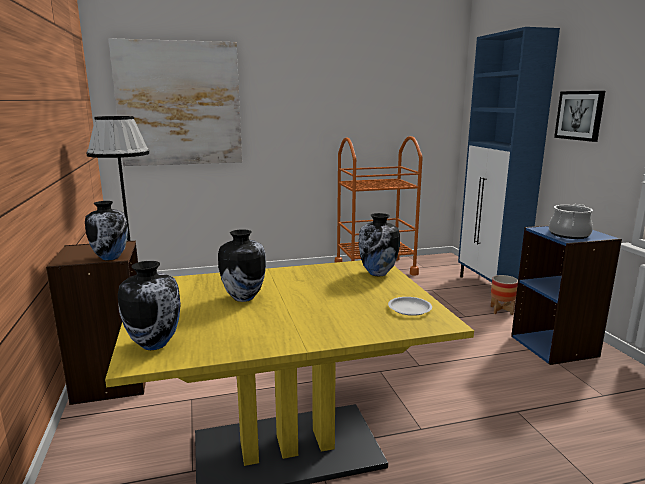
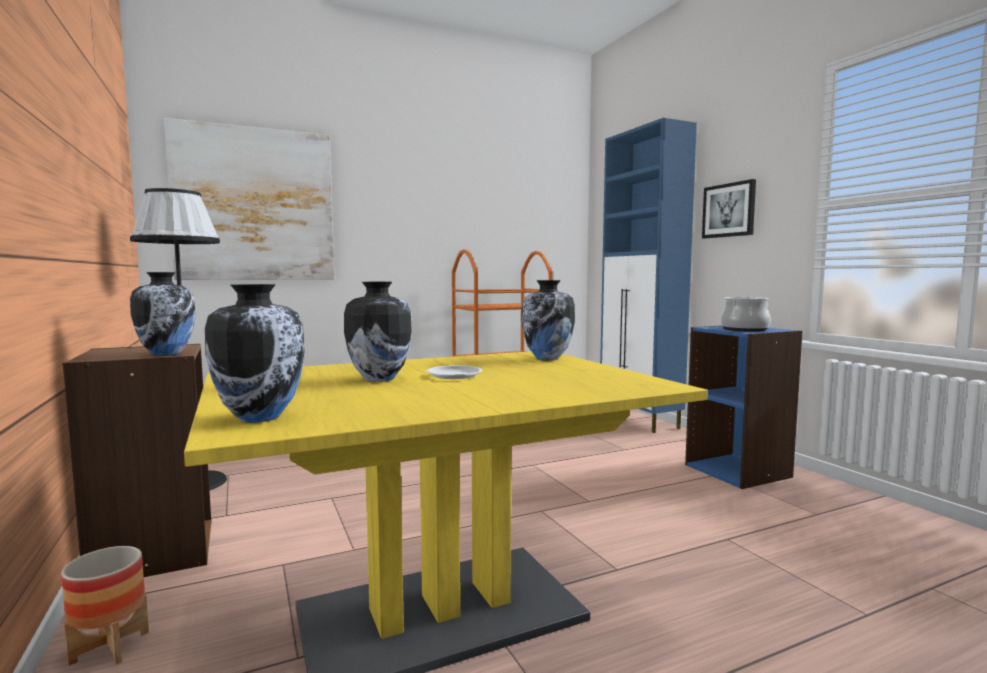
camera: 10 degrees left, 10 degrees down
white plate [388,297,432,316] -> white plate moved to [426,365,483,379]
planter [491,275,518,315] -> planter moved to [61,546,149,666]

